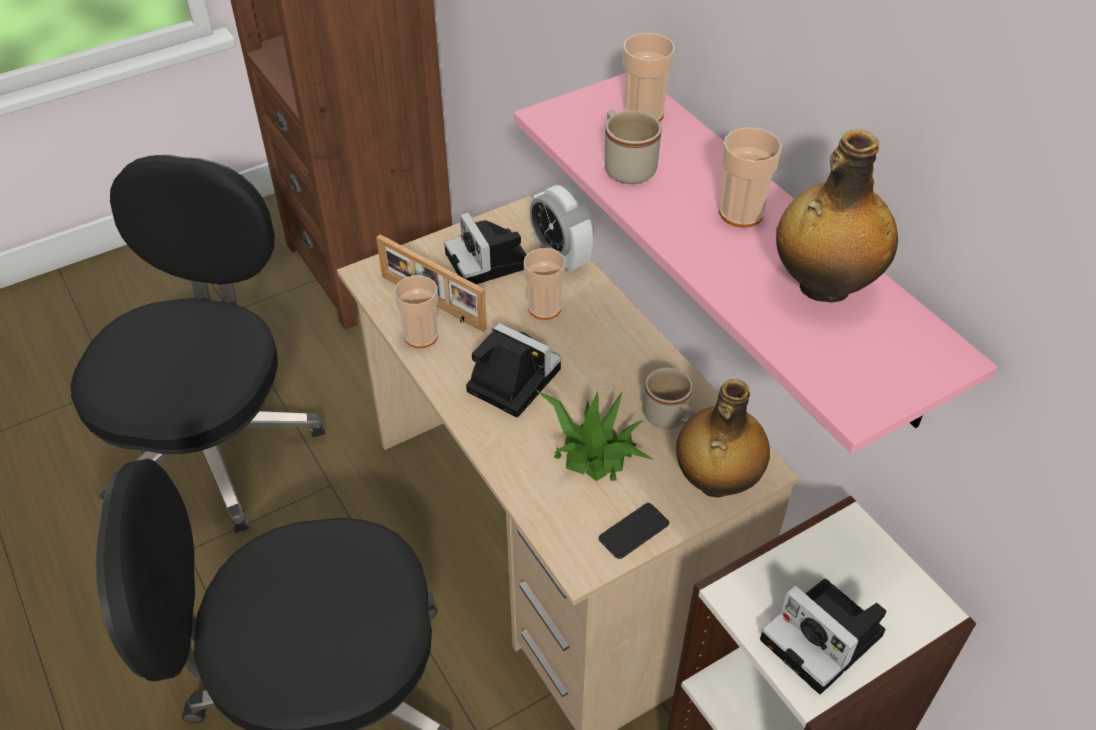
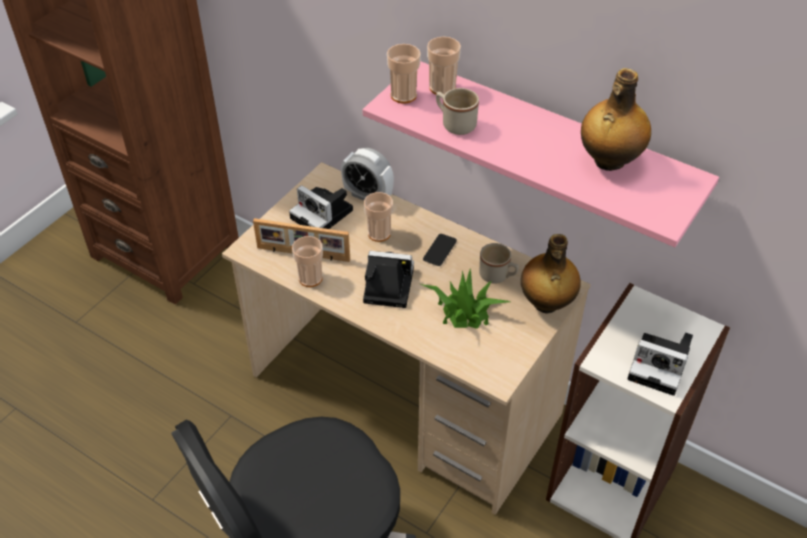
camera: 25 degrees left, 0 degrees up
black office chair [71,155,325,533] -> none
phone [598,503,669,559] -> phone moved to [423,234,457,266]
cup [719,127,782,228] -> cup moved to [387,44,421,104]

